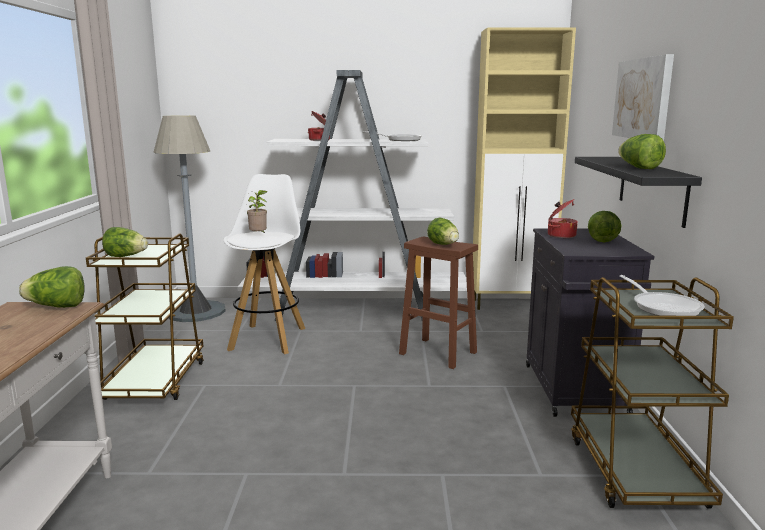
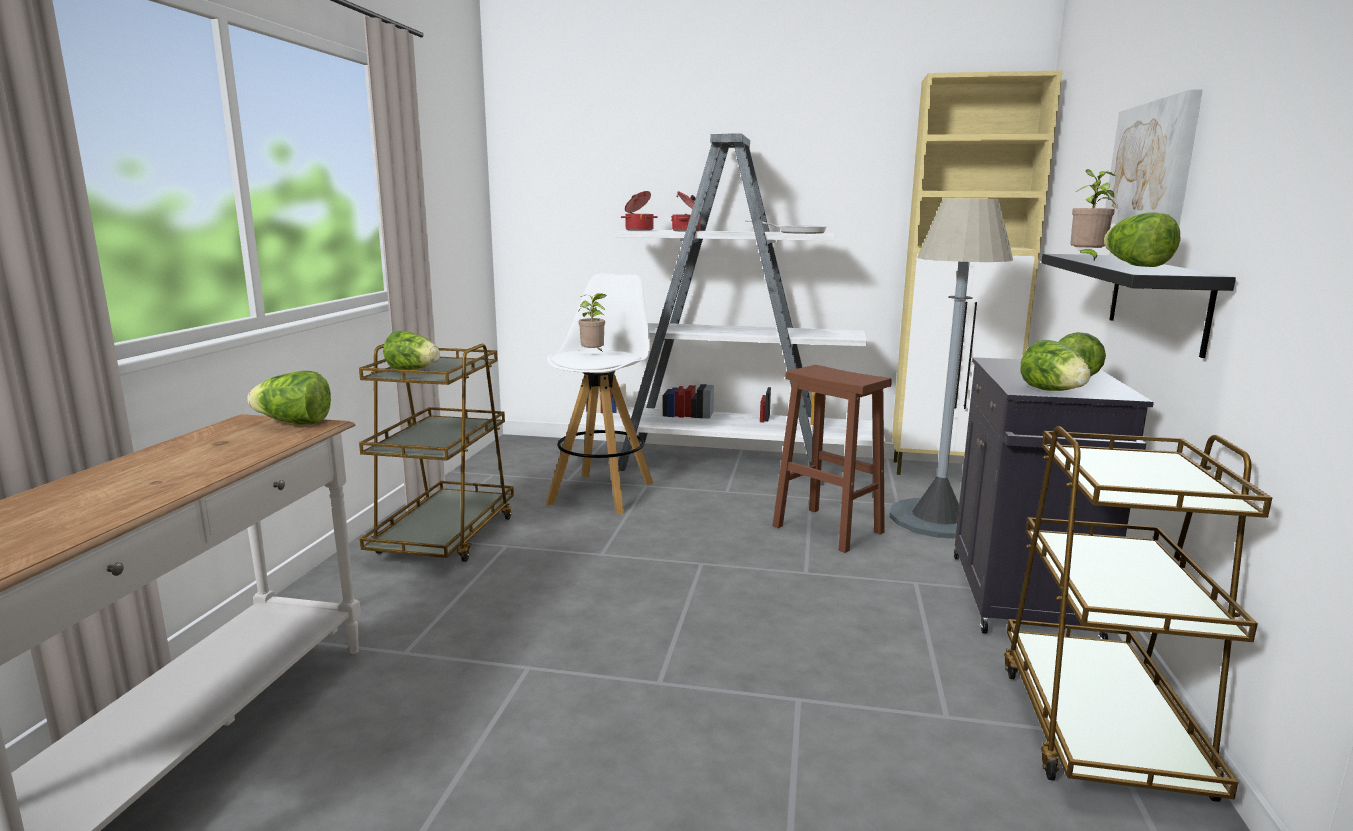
camera: 10 degrees right, 0 degrees up
grey floor lamp [153,115,226,322] -> grey floor lamp moved to [890,198,1013,538]
lettuce [427,218,459,245] -> lettuce moved to [1021,340,1091,391]
cooking pot [548,199,578,238] -> cooking pot moved to [621,191,658,231]
frying pan [619,275,705,316] -> none
none -> potted plant [1070,169,1117,260]

